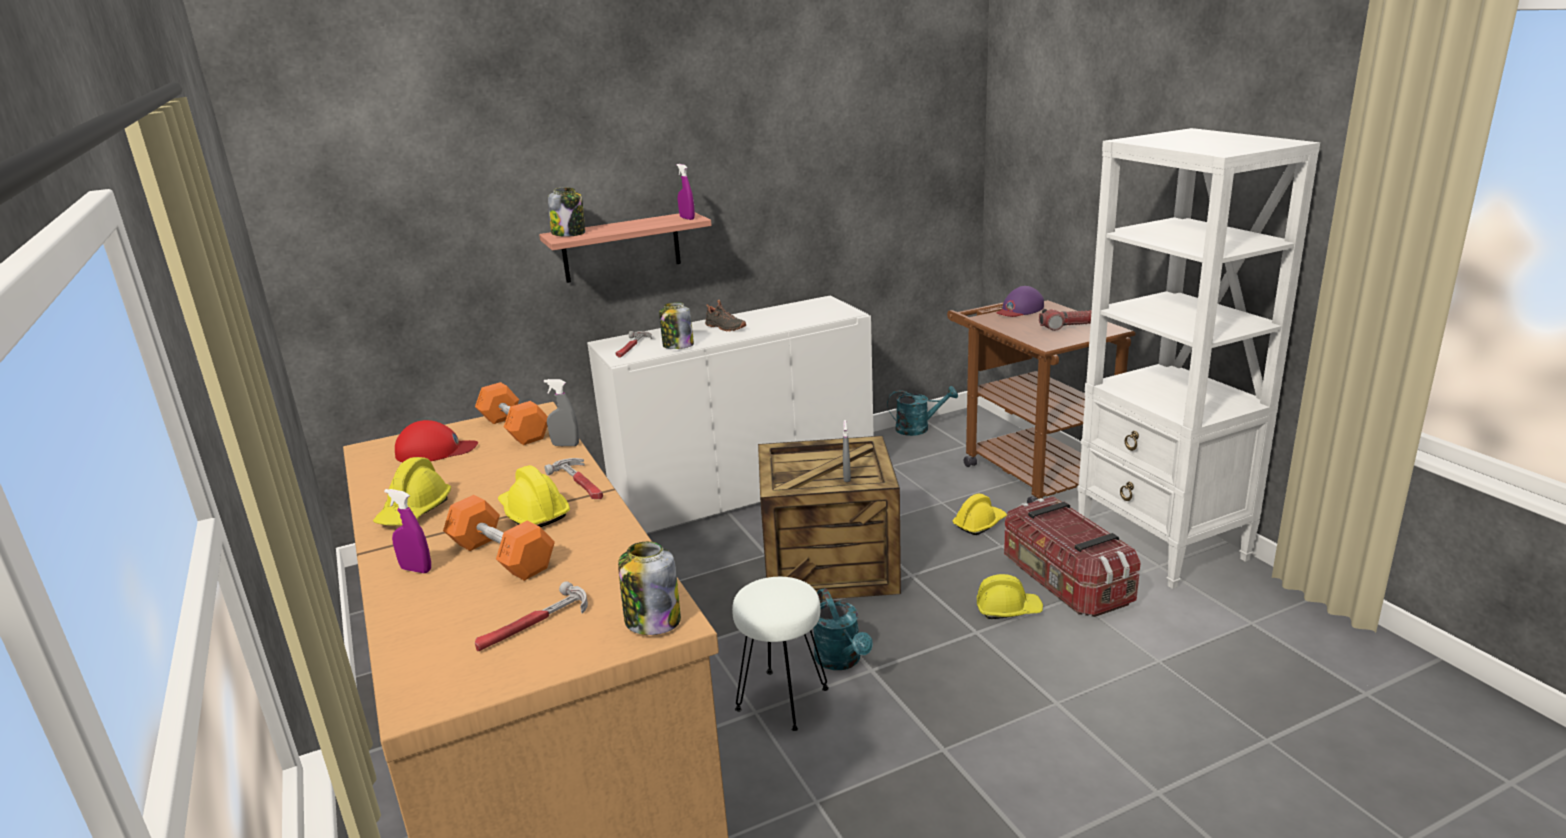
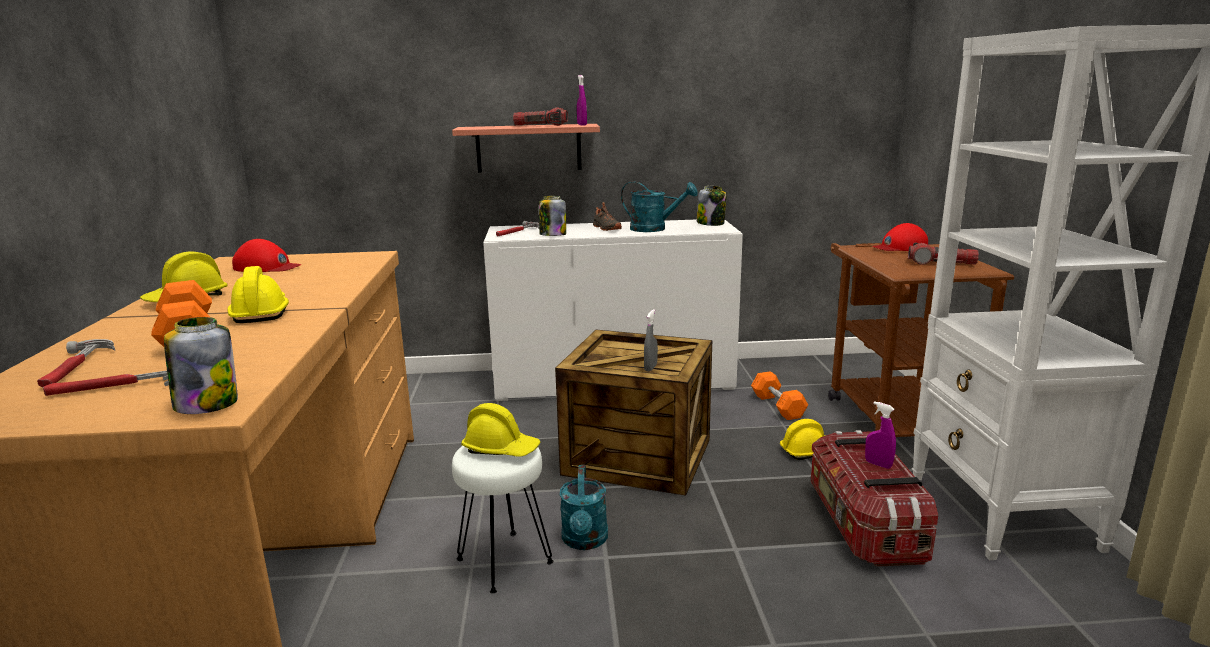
camera: 20 degrees right, 5 degrees down
purple spray bottle [384,489,431,573] -> purple spray bottle moved to [865,401,896,469]
orange dumbbell [475,382,548,445] -> orange dumbbell moved to [751,371,808,420]
grey spray bottle [544,379,579,446] -> none
hammer [544,458,603,499] -> hammer moved to [37,339,115,387]
jar [548,187,585,237] -> jar moved to [697,186,726,226]
turquoise watering can [887,386,958,436] -> turquoise watering can moved to [621,181,698,232]
yellow hard hat [977,574,1043,619] -> yellow hard hat moved to [461,403,540,457]
purple cap [997,286,1044,317] -> red cap [873,223,928,251]
none -> flashlight [513,107,568,126]

